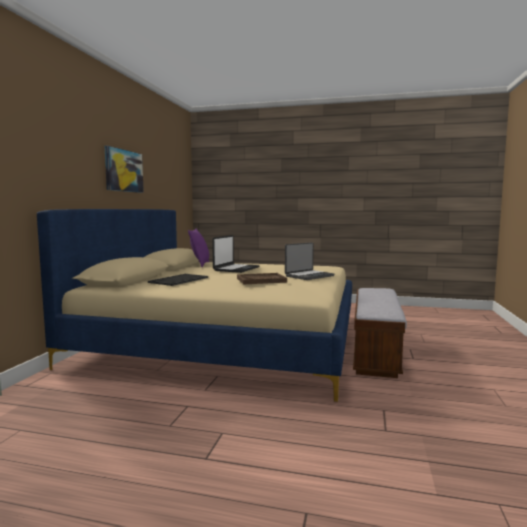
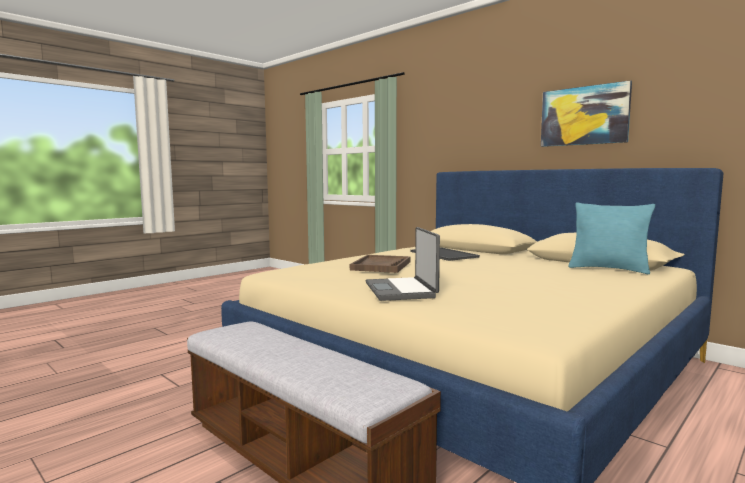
camera: 120 degrees right, 0 degrees up
purple pillow [188,228,209,267] -> turquoise pillow [568,202,655,274]
laptop [212,235,260,273] -> none

